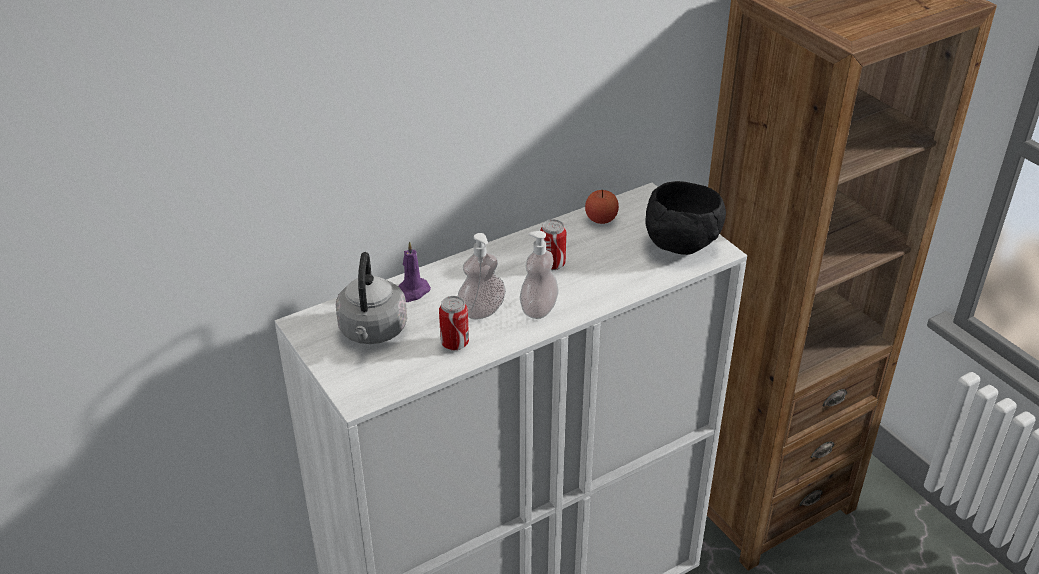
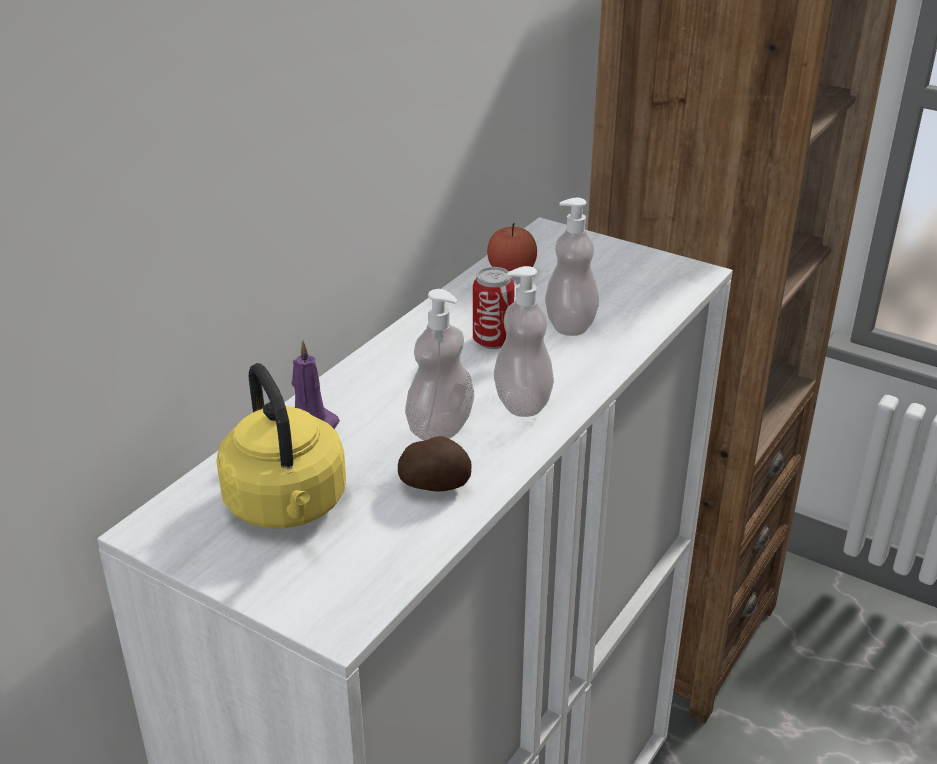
camera: 25 degrees left, 5 degrees down
grey kettle [336,252,407,344] -> yellow kettle [216,363,346,528]
can [439,296,469,350] -> potato [398,436,472,492]
black bowl [645,181,726,255] -> none
none -> soap dispenser [545,198,599,336]

